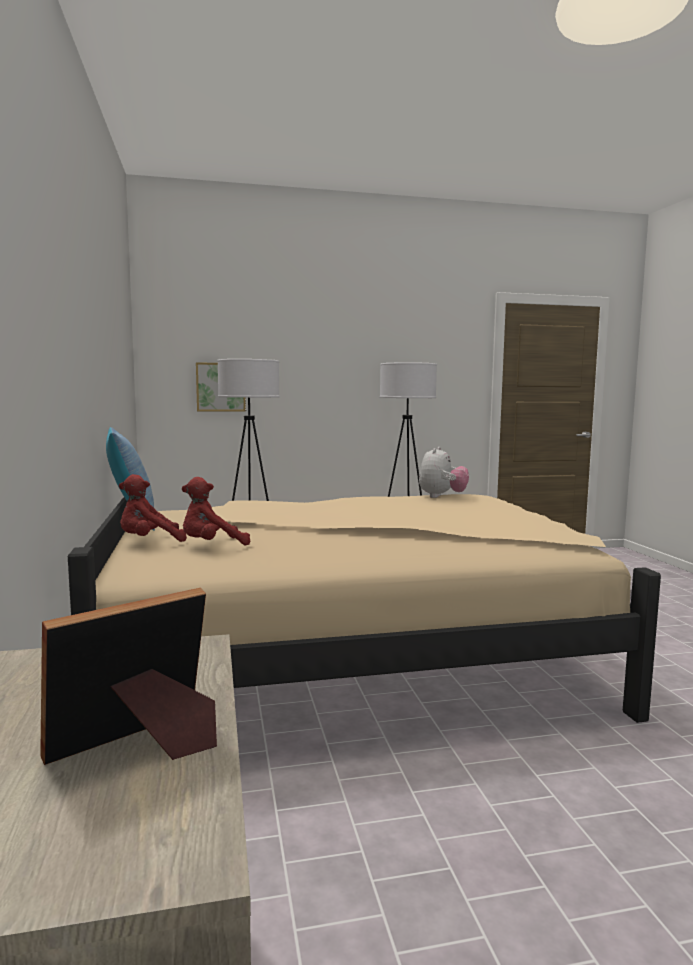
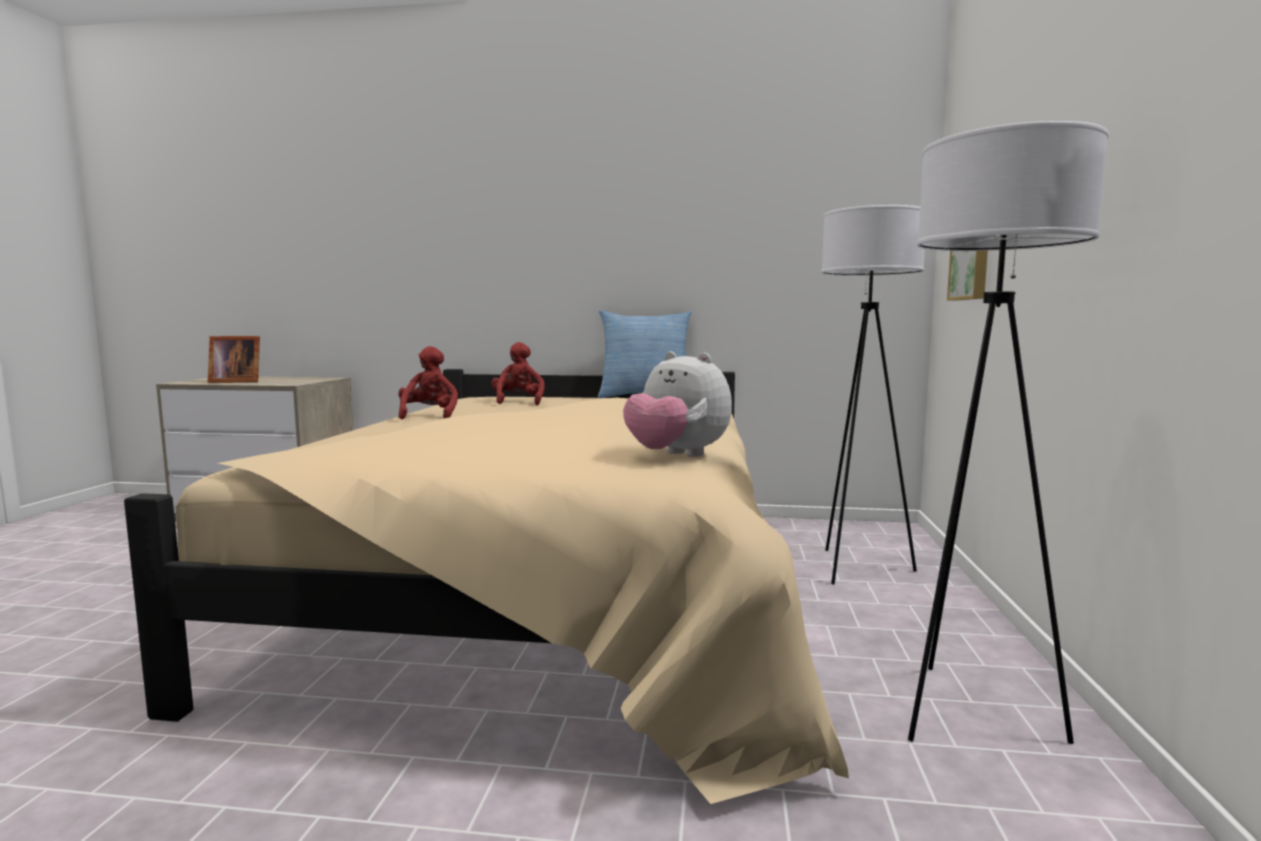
camera: 110 degrees right, 0 degrees up
picture frame [40,588,217,765] -> picture frame turned 105 degrees clockwise [208,336,260,383]
red plush toy [119,474,187,542] -> red plush toy moved to [398,346,458,419]

